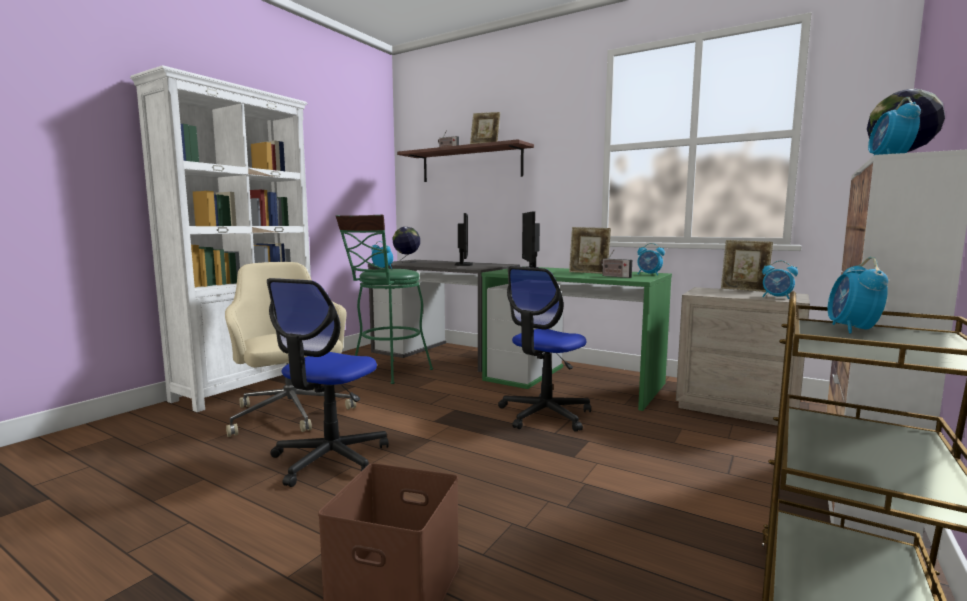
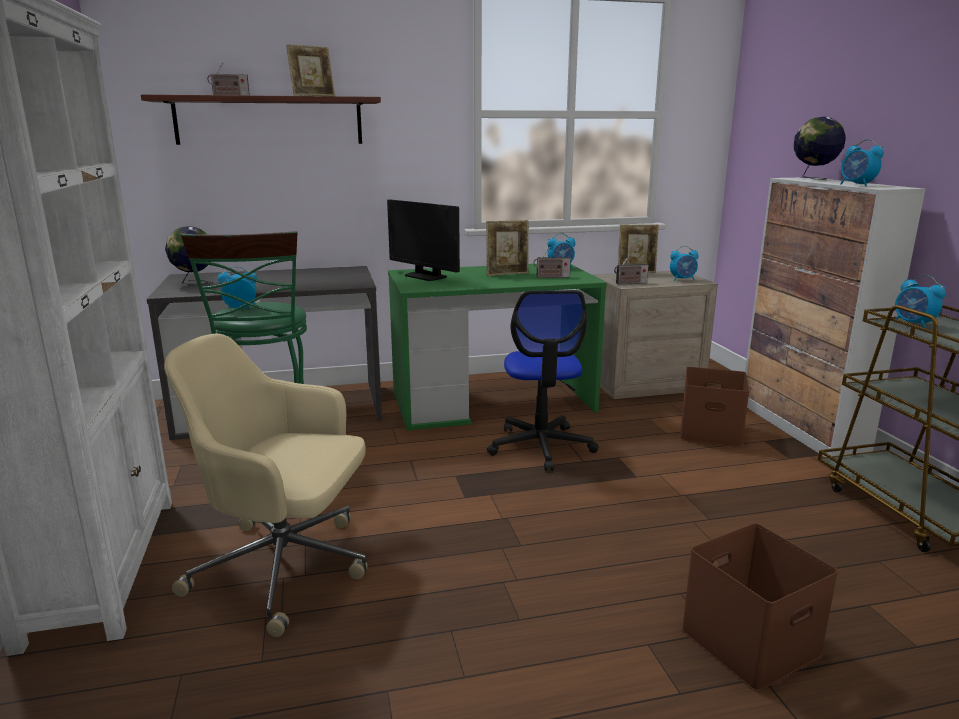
camera: 45 degrees left, 10 degrees up
office chair [267,278,389,487] -> none
monitor [455,213,473,266] -> none
none -> radio [614,255,649,284]
none -> brown storage box [680,367,750,447]

